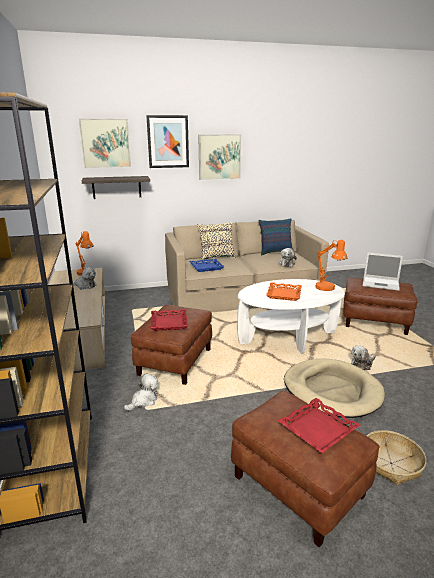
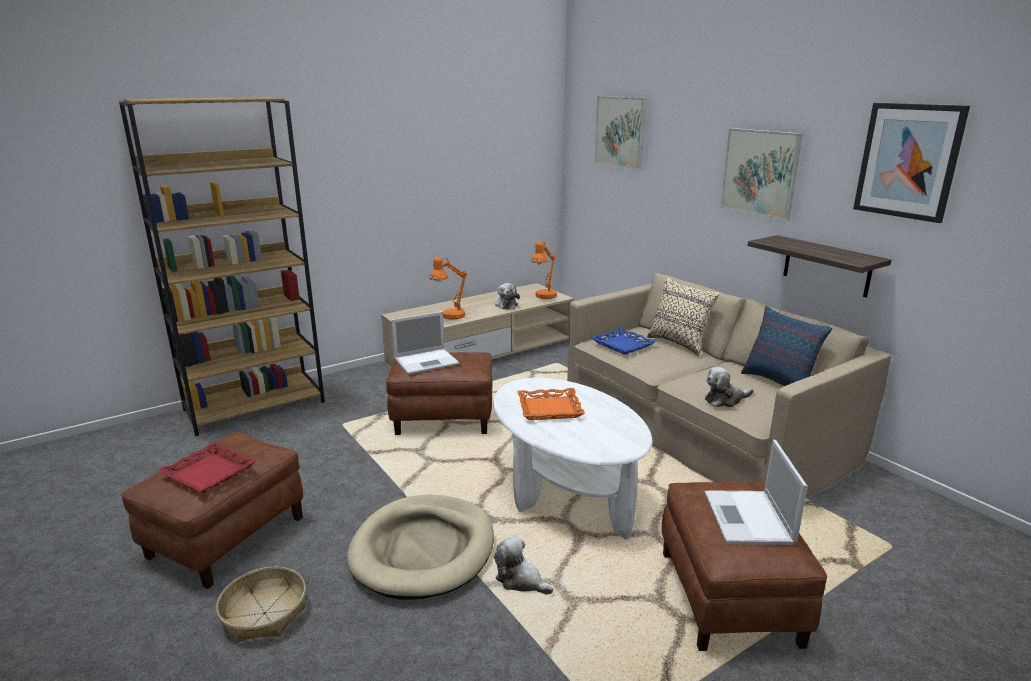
camera: 70 degrees right, 0 degrees up
shelf [82,176,150,199] -> shelf moved to [748,235,891,298]
plush toy [124,373,158,411] -> none
picture [146,115,189,168] -> picture moved to [853,103,970,223]
red tray [150,309,188,331] -> laptop [392,312,459,375]
orange table lamp [315,240,347,291] -> orange table lamp moved to [430,256,467,320]

